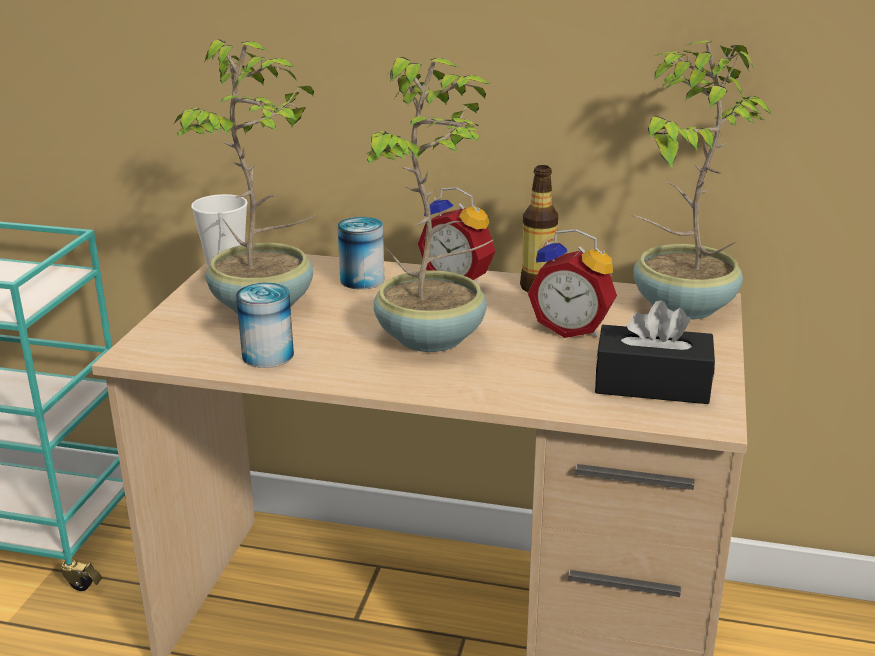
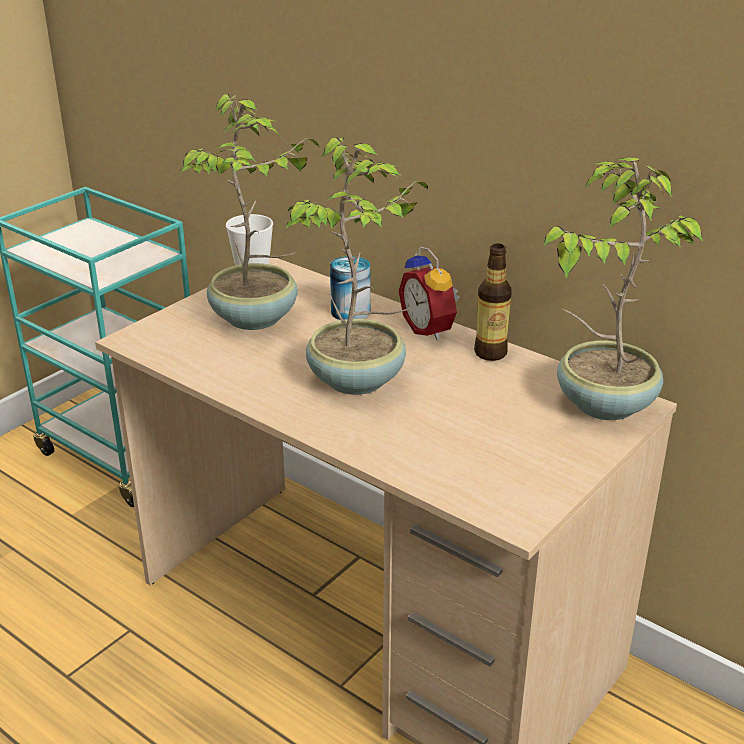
camera: 25 degrees right, 5 degrees up
can [236,282,294,368] -> none
alarm clock [528,229,617,338] -> none
black tissue box [595,300,715,404] -> none

